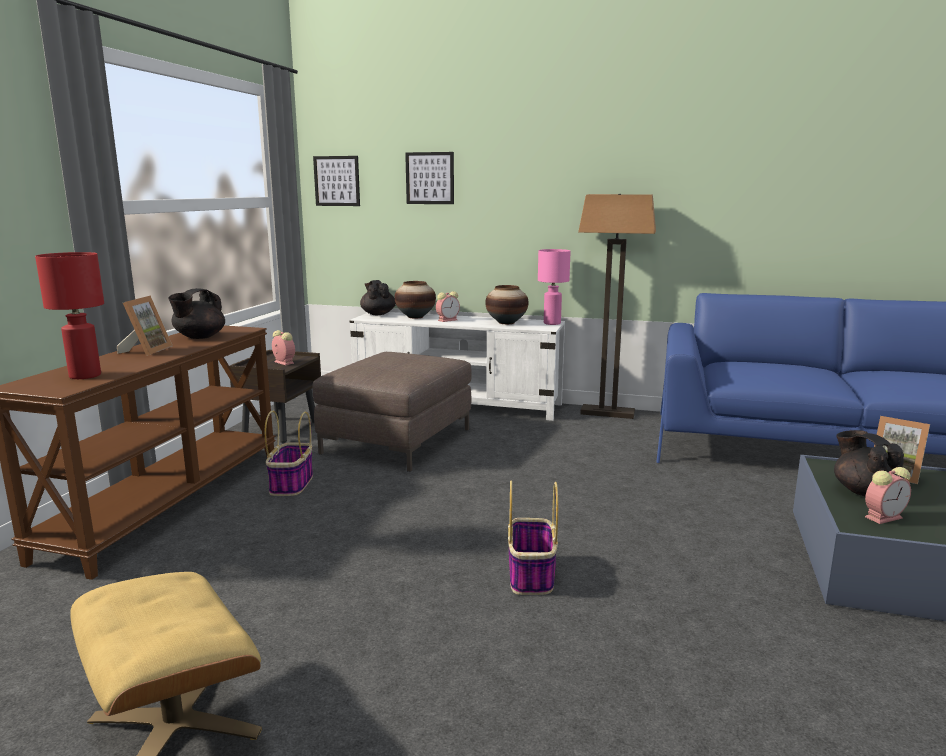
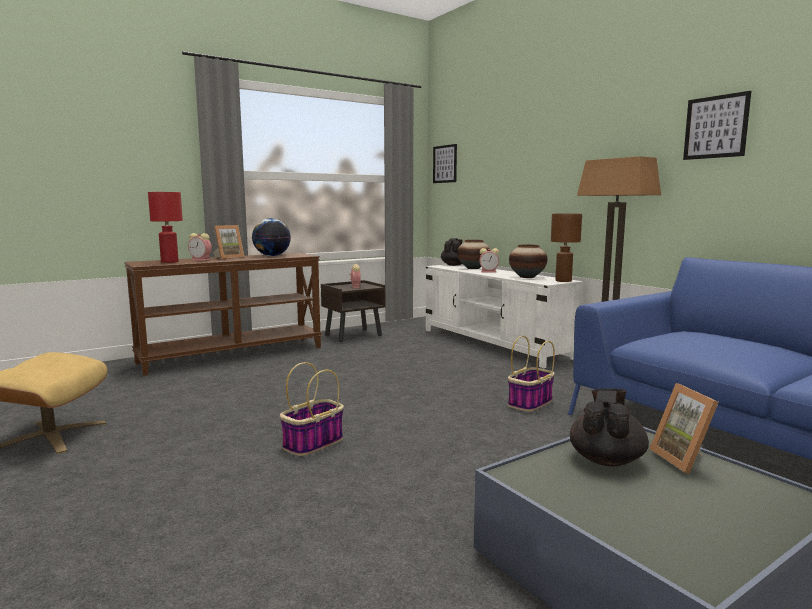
camera: 40 degrees right, 5 degrees down
black teapot [168,288,225,339] -> globe [252,218,291,256]
basket [264,411,313,496] -> basket moved to [508,336,555,412]
brown ottoman [313,352,472,472] -> none
picture [405,152,454,204] -> picture moved to [683,91,751,160]
pink table lamp [538,249,571,325] -> brown table lamp [551,214,582,282]
alarm clock [865,467,911,524] -> alarm clock moved to [188,233,212,261]

